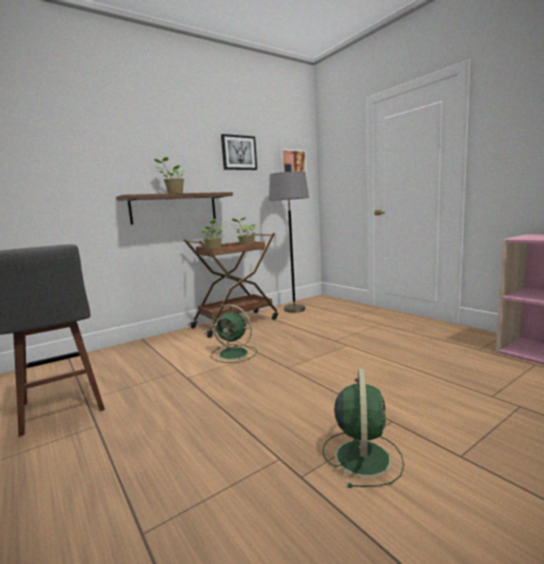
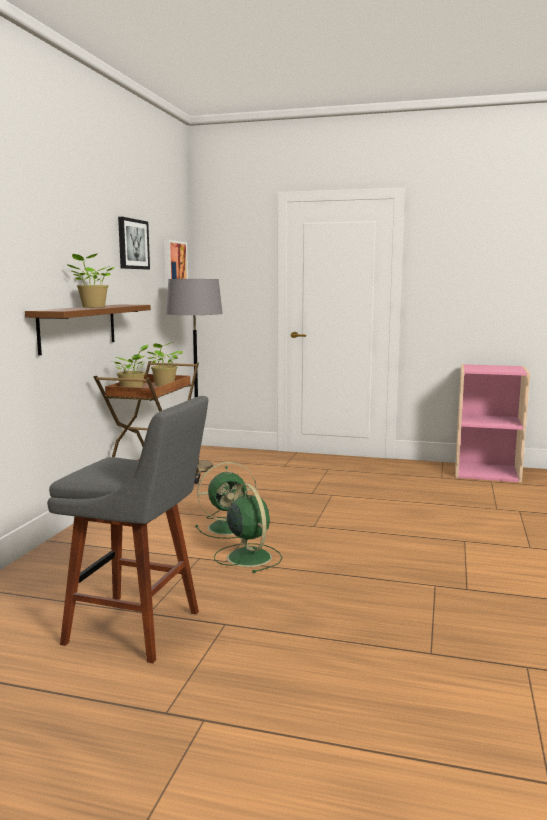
camera: 40 degrees left, 0 degrees up
green fan [323,369,404,488] -> green fan moved to [214,483,282,573]

